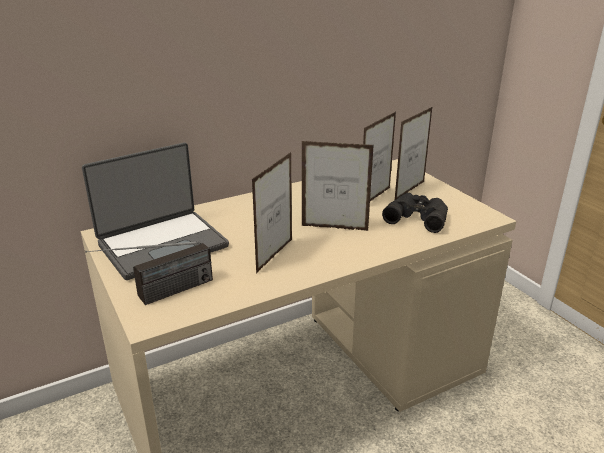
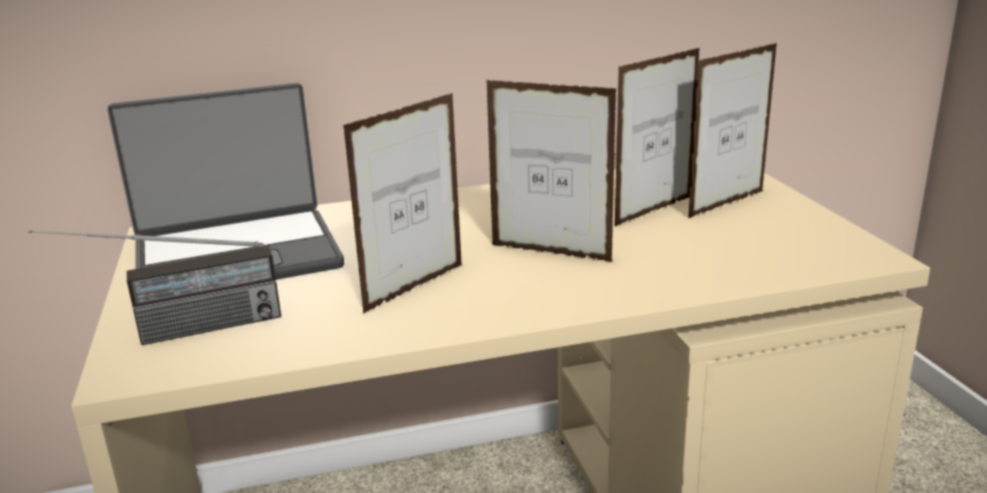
camera: 15 degrees right, 5 degrees down
black binoculars [382,193,448,233] -> none

